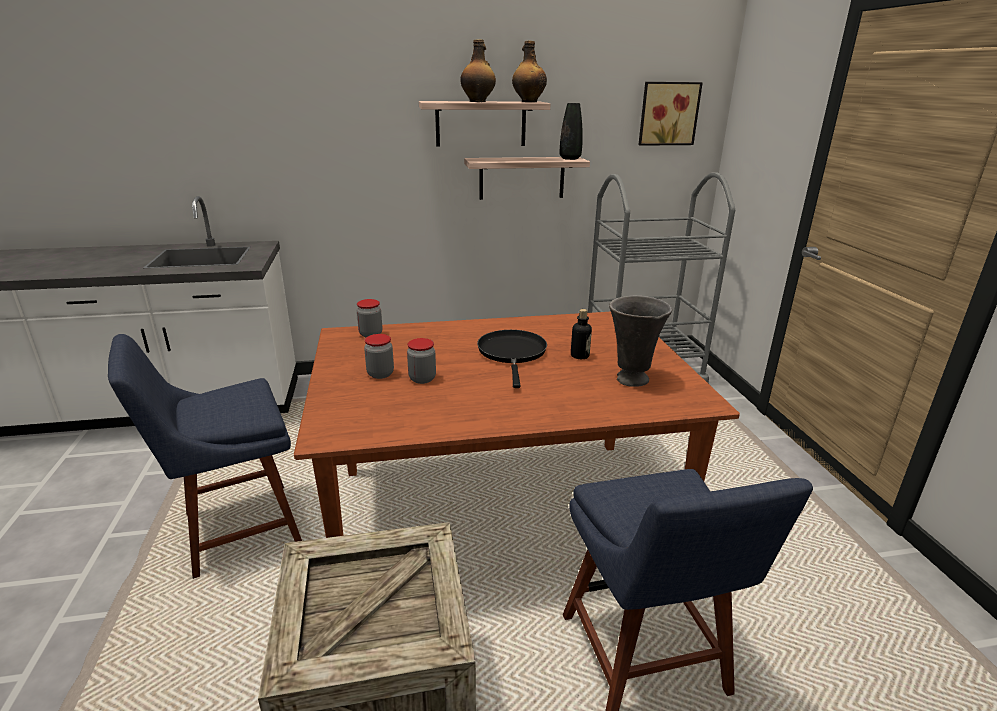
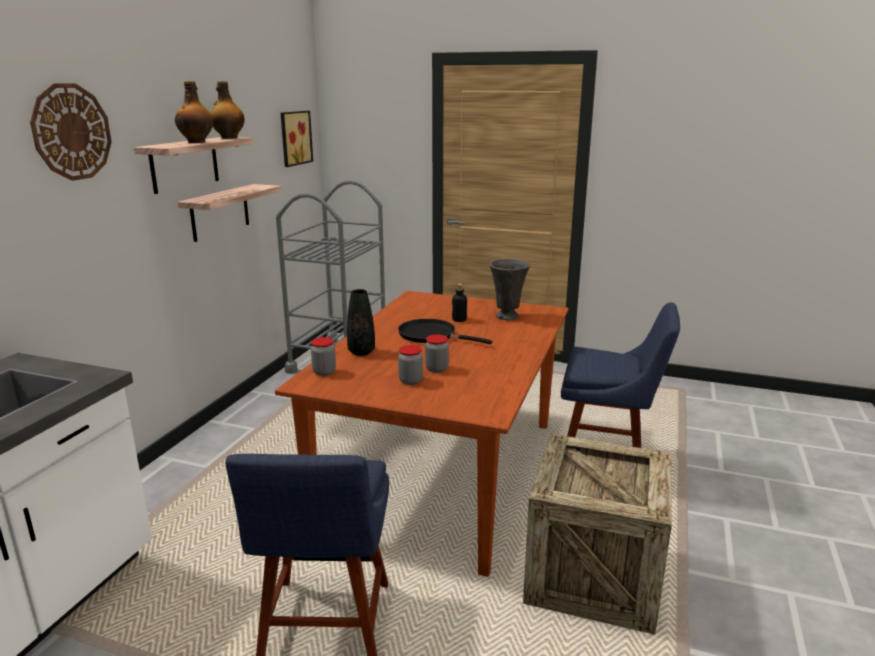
camera: 60 degrees left, 5 degrees down
black vase [560,103,583,160] -> black vase moved to [347,289,375,356]
none -> wall clock [30,83,112,181]

